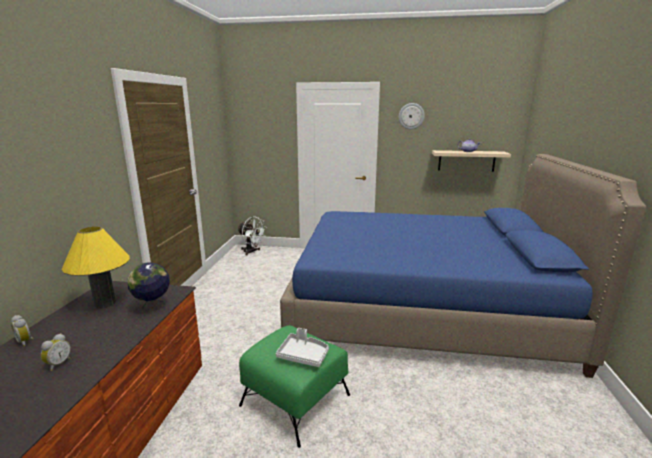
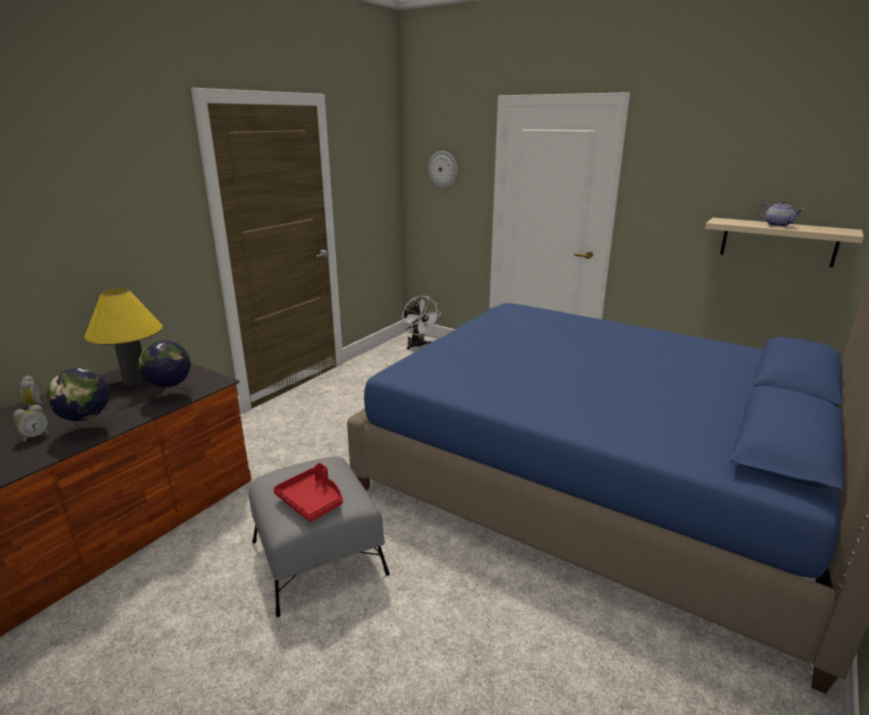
camera: 25 degrees right, 5 degrees up
green ottoman [239,325,350,448] -> grey ottoman [249,457,390,617]
grey tray [276,328,329,367] -> red tray [274,463,343,522]
wall clock [399,103,425,129] -> wall clock moved to [428,151,458,188]
none -> globe [47,368,109,434]

